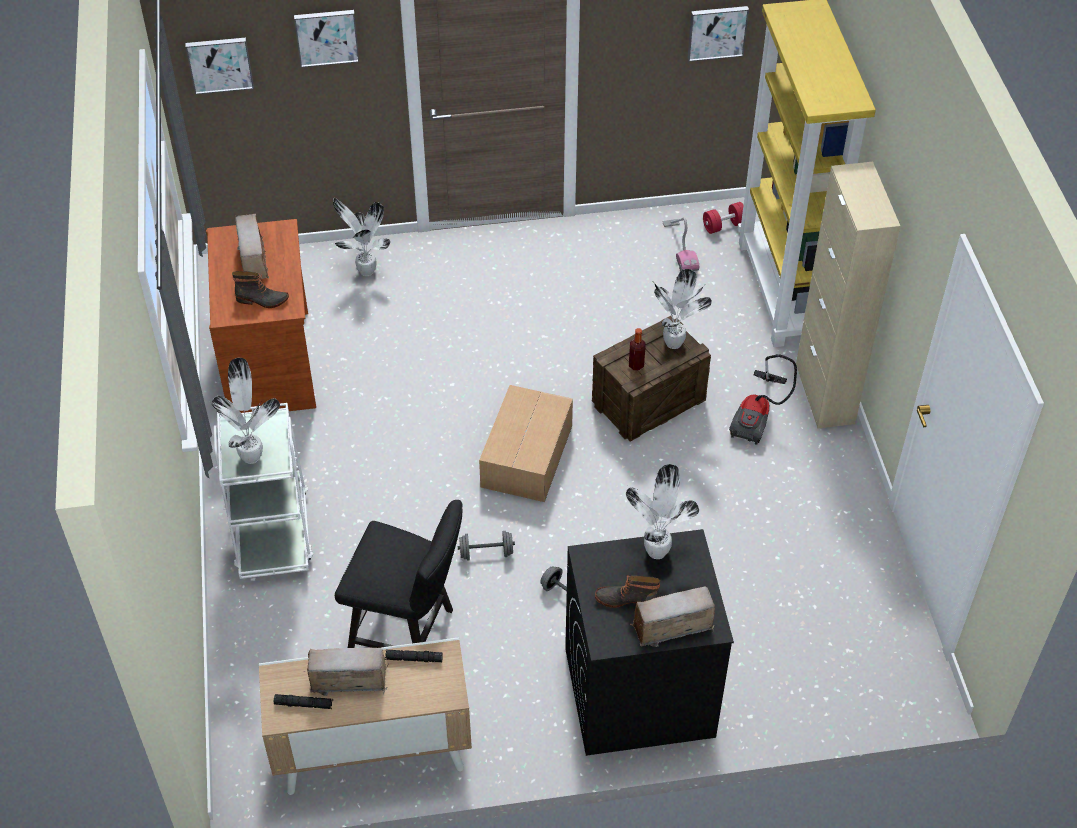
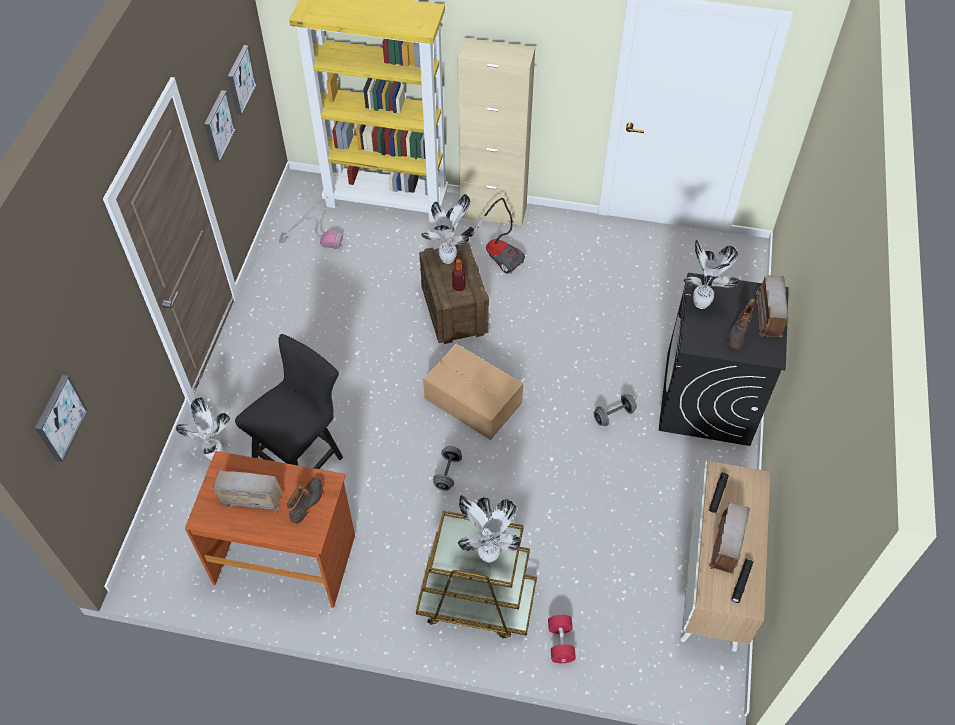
camera: 70 degrees left, 5 degrees up
white cart [214,403,313,579] -> brown cart [416,511,537,639]
picture [294,10,359,68] -> picture moved to [204,90,236,163]
black chair [335,500,463,648] -> black chair moved to [235,334,343,469]
grey dumbbell [458,531,515,560] -> grey dumbbell moved to [433,446,462,491]
red dumbbell [703,202,744,234] -> red dumbbell moved to [548,615,576,663]

